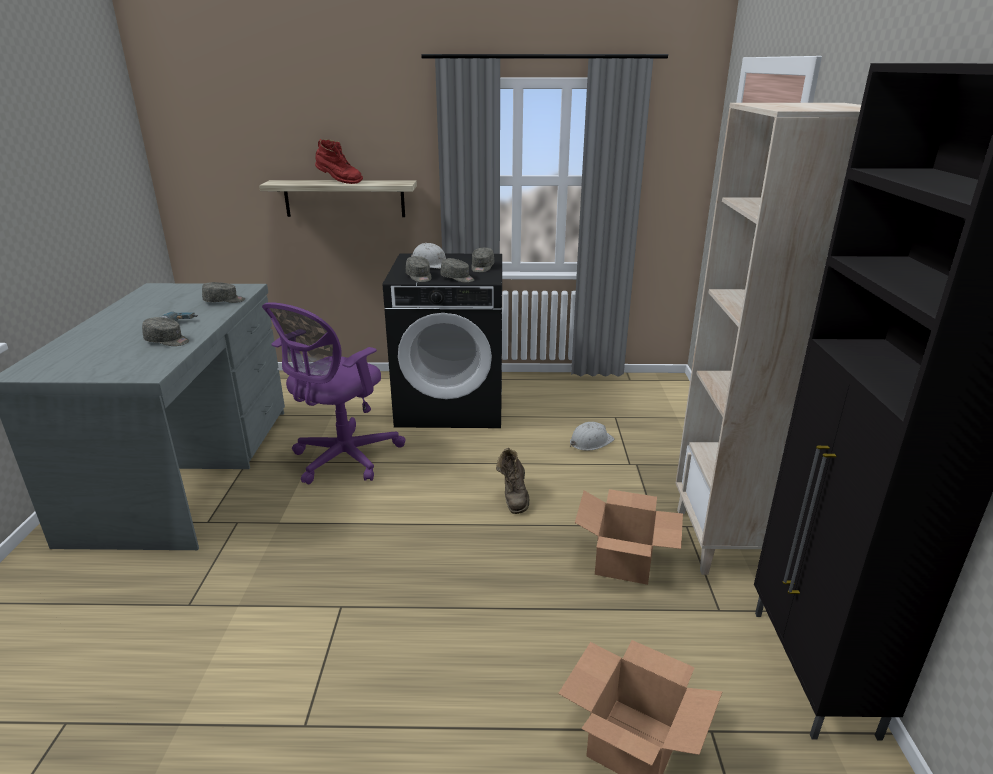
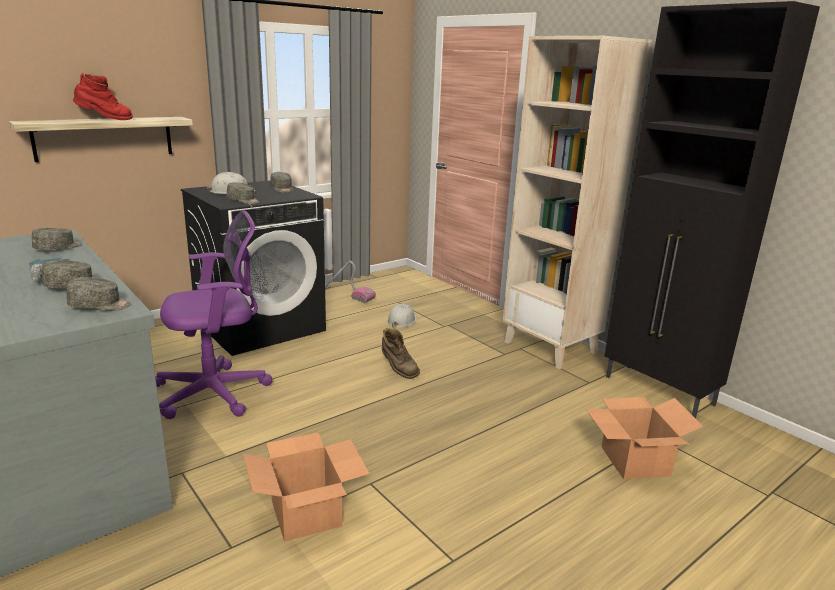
camera: 40 degrees left, 5 degrees down
purple office chair [262,302,406,484] -> purple office chair turned 105 degrees counterclockwise [155,210,273,419]
grey cap [440,258,474,283] -> grey cap moved to [66,277,131,311]
cardboard box [575,489,683,585] -> cardboard box moved to [243,433,370,542]
none -> vacuum cleaner [325,261,376,303]

